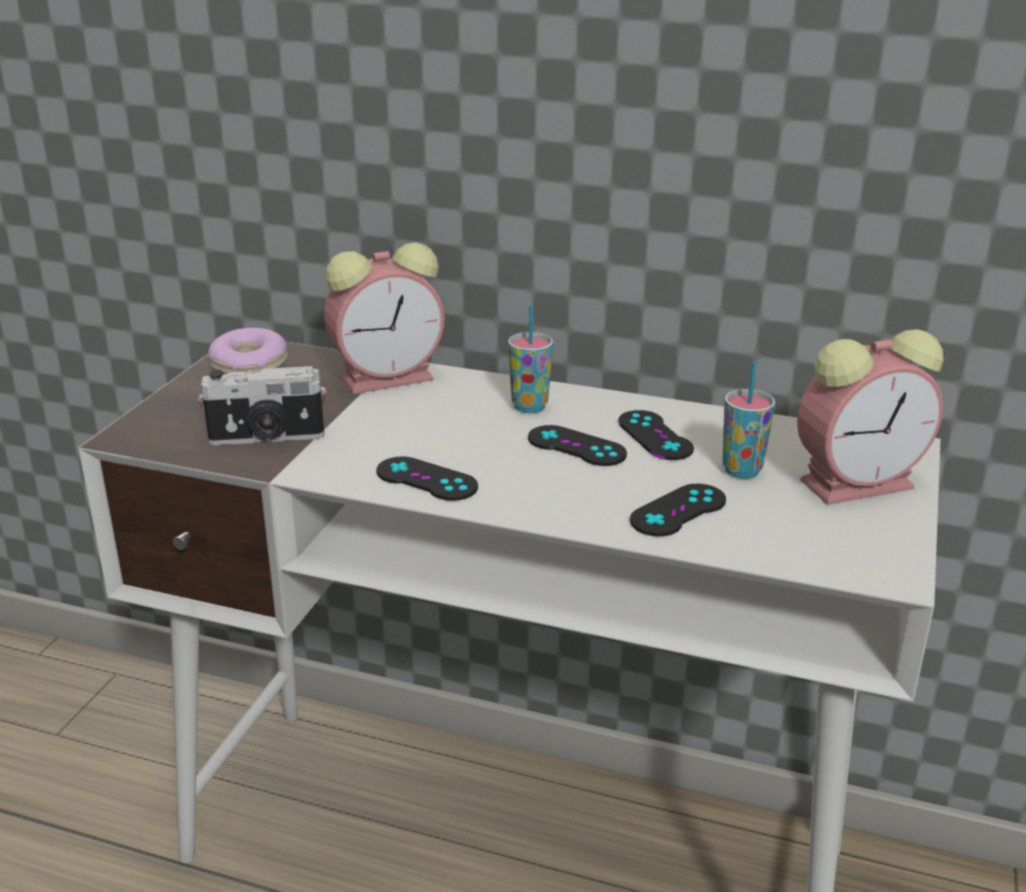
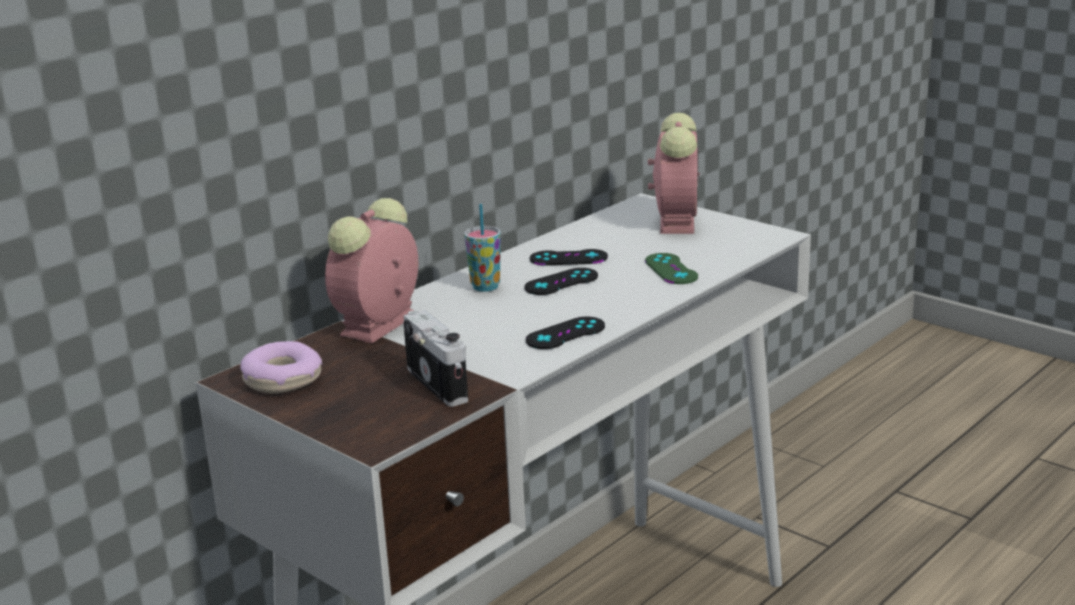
camera: 65 degrees left, 5 degrees down
camera [198,366,326,445] -> camera turned 45 degrees counterclockwise [403,310,468,407]
alarm clock [324,242,445,394] -> alarm clock turned 150 degrees counterclockwise [325,198,418,343]
black game controller [630,484,726,536] -> green game controller [645,253,698,284]
cup [722,362,775,479] -> none

